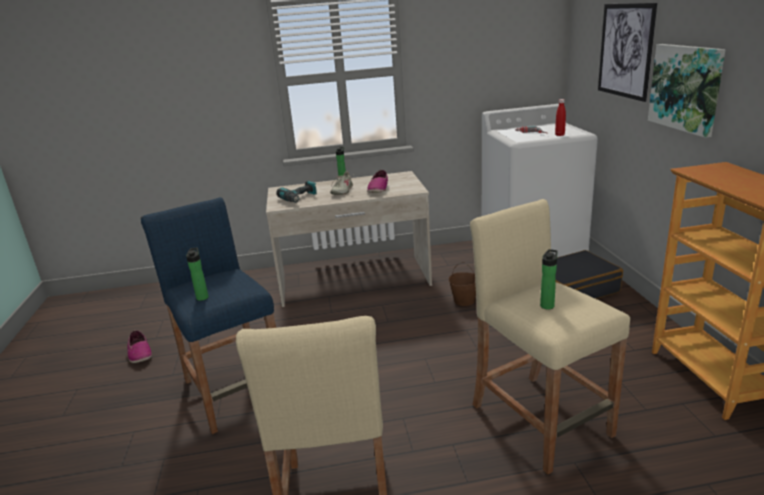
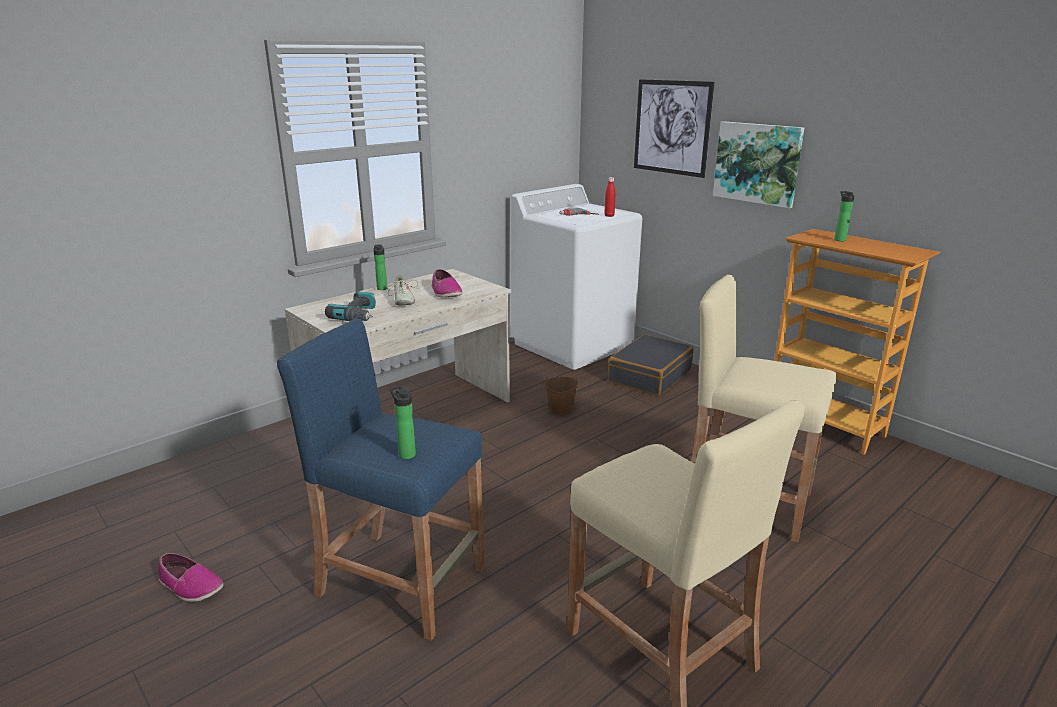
camera: 35 degrees left, 0 degrees up
bottle [540,249,557,309] -> bottle moved to [834,191,854,241]

